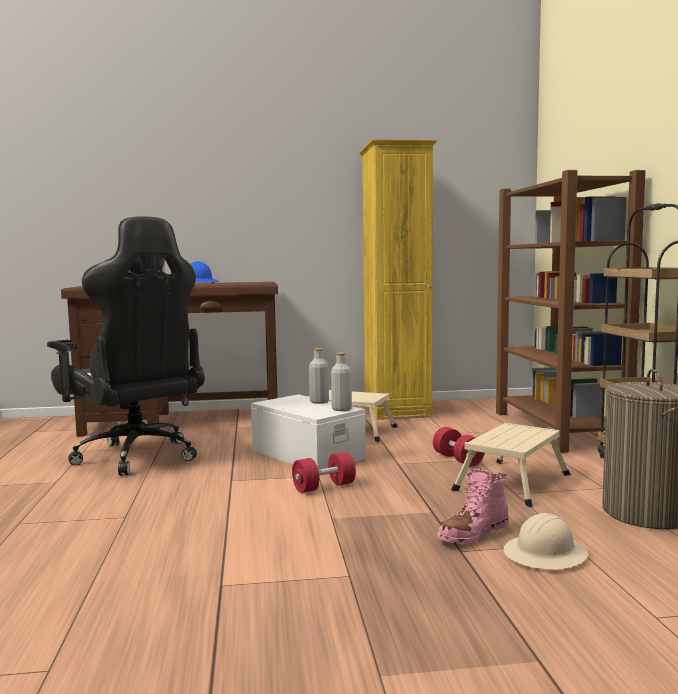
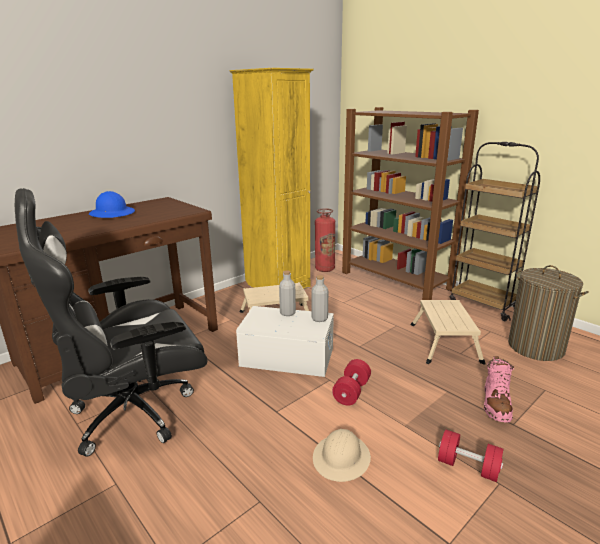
camera: 35 degrees left, 15 degrees up
black office chair [47,216,205,475] -> black office chair turned 135 degrees clockwise [15,188,207,457]
red dumbbell [433,427,485,466] -> red dumbbell moved to [438,430,504,482]
beige hard hat [504,513,588,570] -> beige hard hat moved to [313,429,371,482]
none -> fire extinguisher [315,208,335,272]

